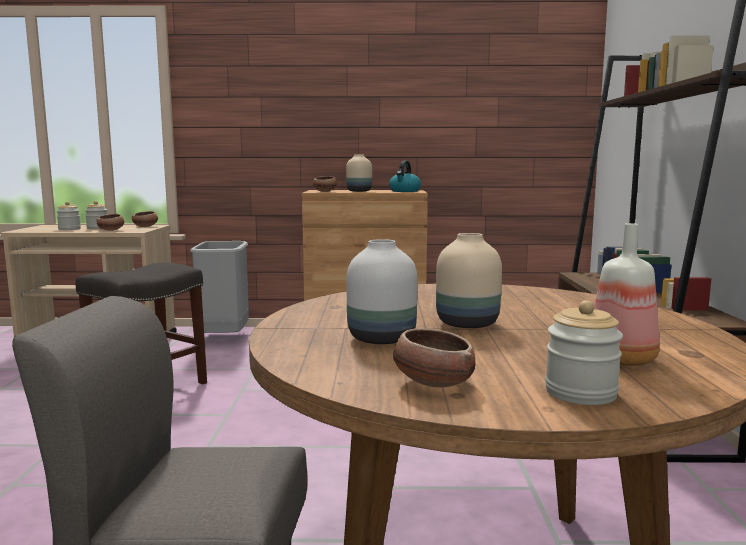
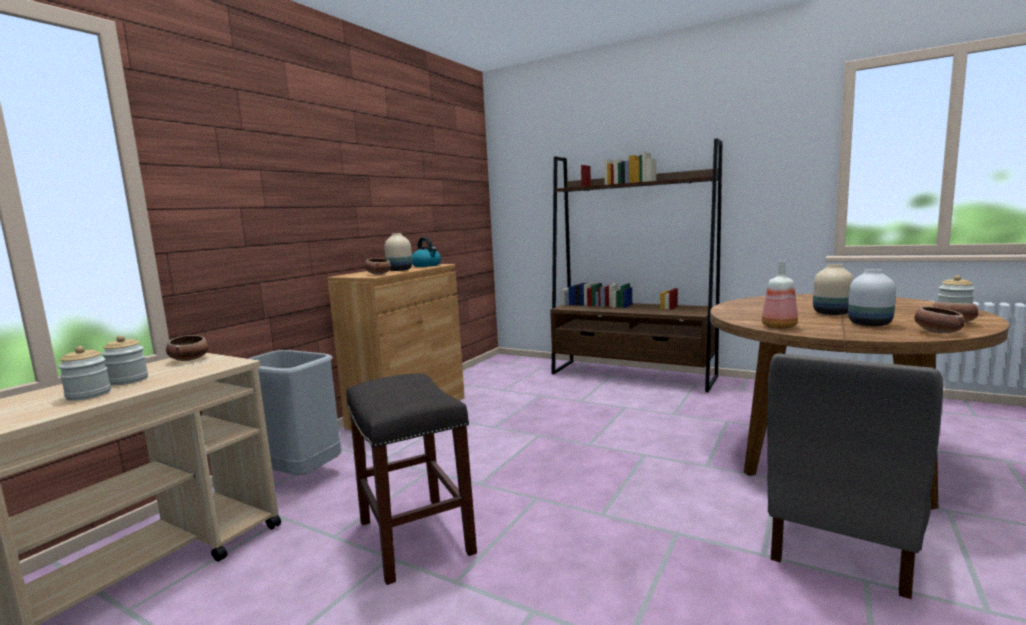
camera: 60 degrees left, 0 degrees up
bowl [96,214,124,231] -> bowl moved to [914,307,964,334]
bottle [594,223,660,366] -> bottle moved to [762,261,798,329]

